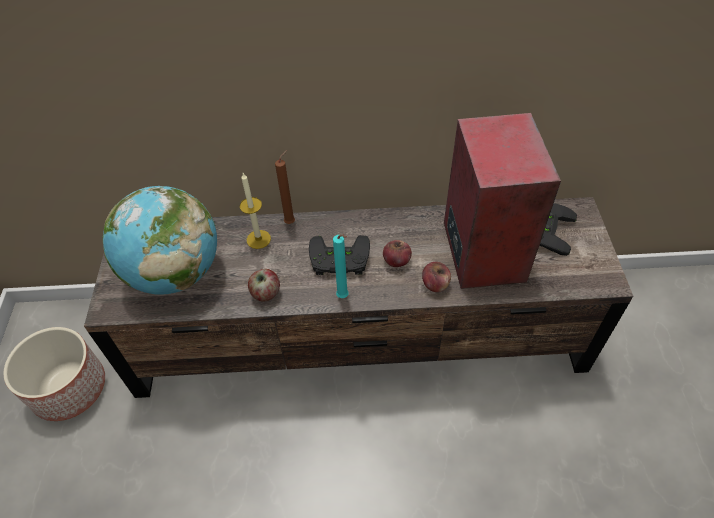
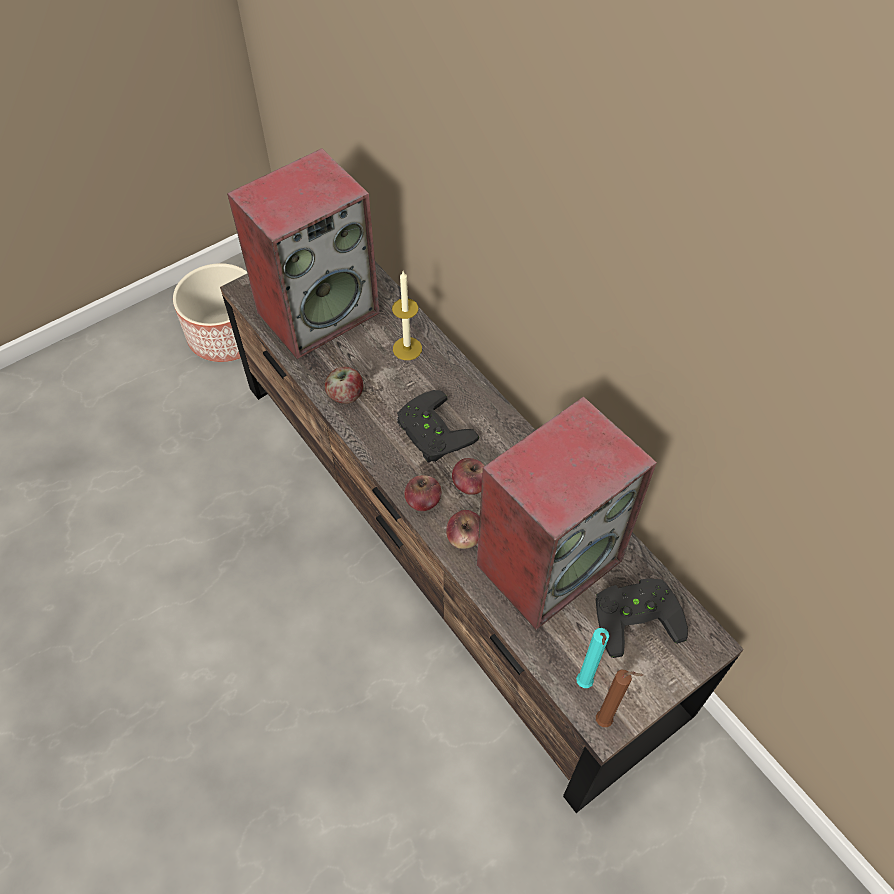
camera: 55 degrees right, 5 degrees up
globe [103,186,217,294] -> speaker [227,148,380,359]
brown candle [275,150,295,224] -> brown candle moved to [596,670,643,727]
turquoise candle [333,234,349,298] -> turquoise candle moved to [576,628,609,688]
none -> apple [404,475,441,511]

